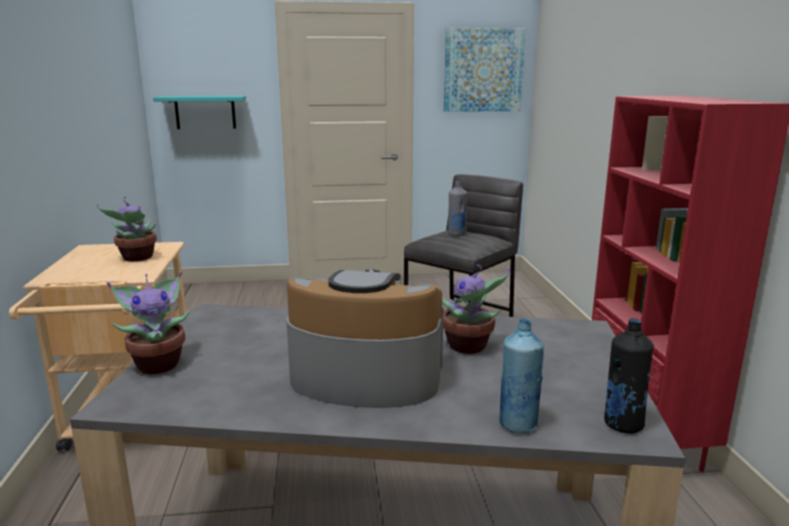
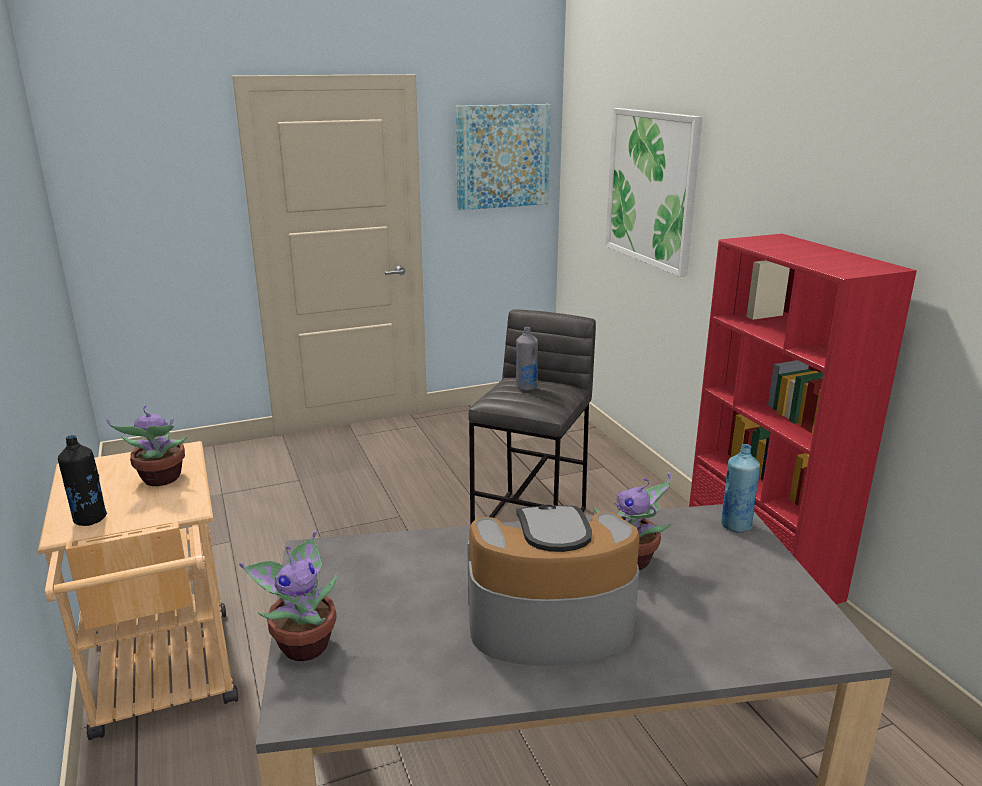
camera: 15 degrees left, 5 degrees up
turquoise shelf [153,96,246,129] -> none
blue bottle [499,318,544,434] -> blue bottle moved to [721,444,760,533]
black bottle [604,319,654,434] -> black bottle moved to [58,435,107,526]
none -> picture [605,108,703,277]

